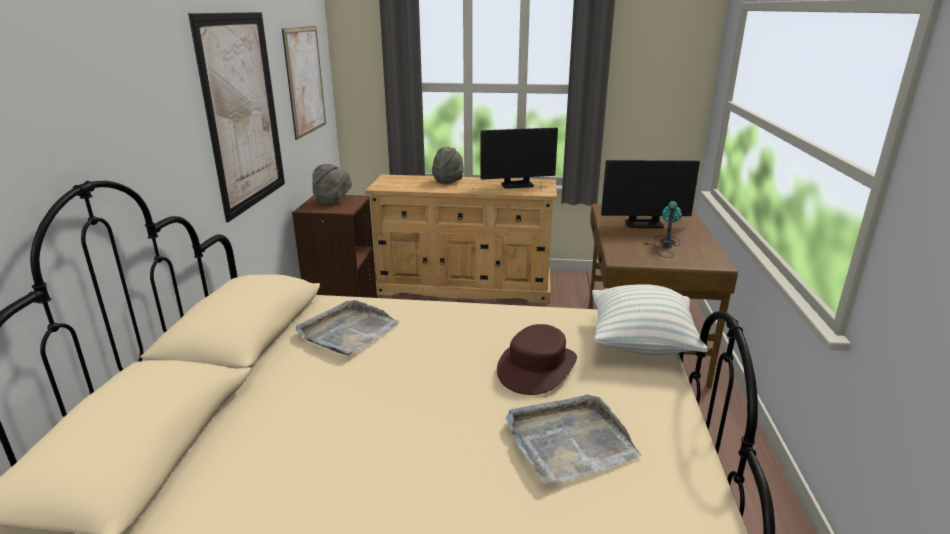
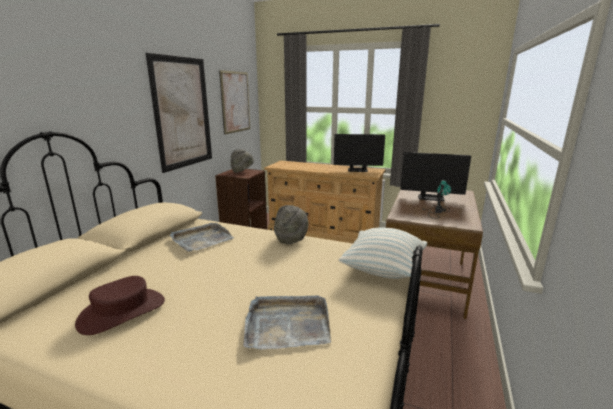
camera: 15 degrees right, 5 degrees down
grey hat [432,147,464,184] -> grey hat moved to [274,205,309,244]
brown hat [497,324,577,395] -> brown hat moved to [75,276,165,335]

